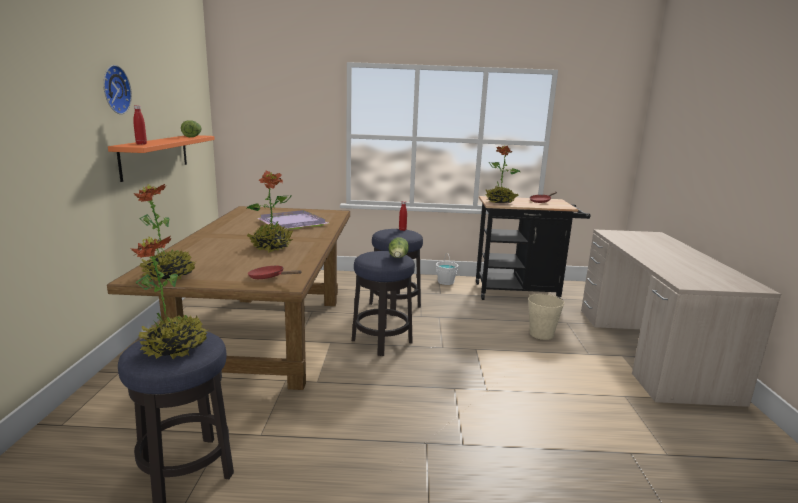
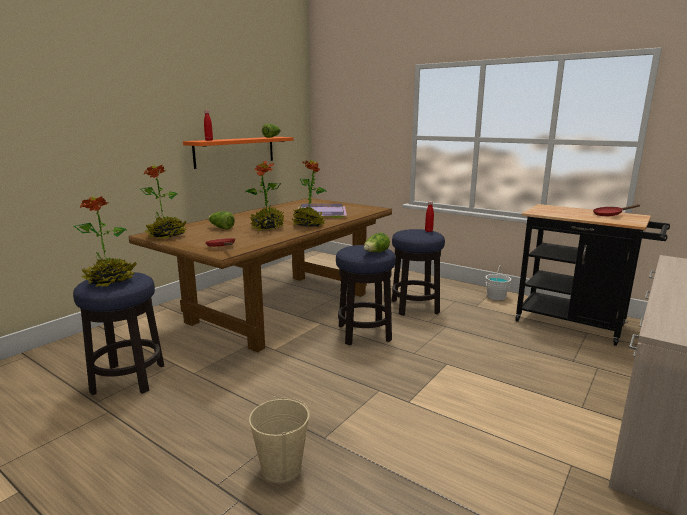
camera: 35 degrees right, 0 degrees up
wall clock [103,65,132,114] -> none
potted plant [485,145,520,203] -> potted plant moved to [292,160,327,227]
beige bucket [528,293,564,340] -> beige bucket moved to [249,396,310,484]
none -> lettuce [208,211,235,230]

